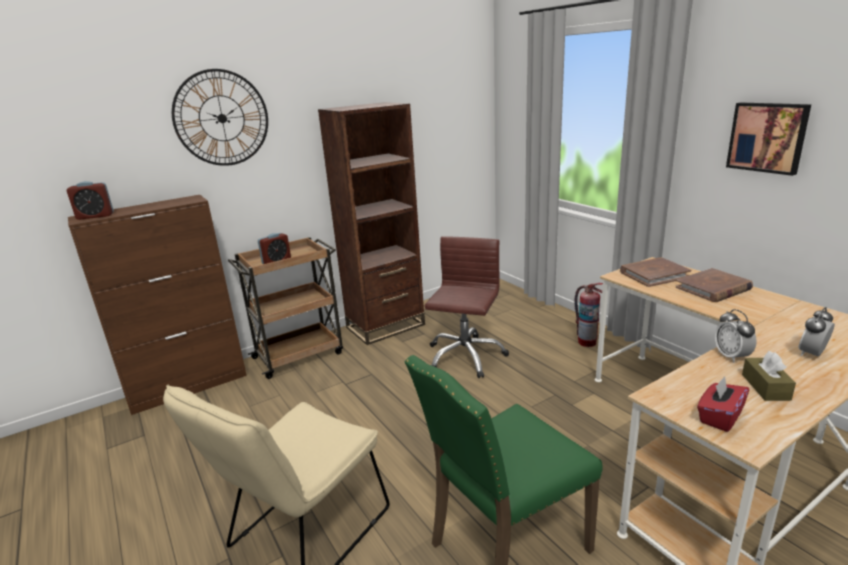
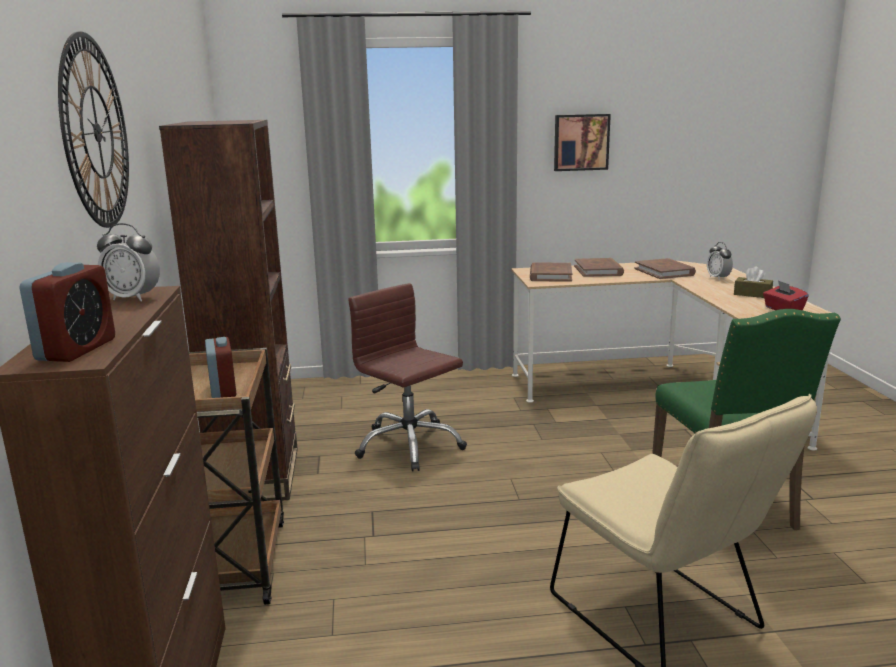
camera: 65 degrees left, 5 degrees down
fire extinguisher [574,283,603,347] -> none
alarm clock [715,309,756,363] -> alarm clock moved to [97,223,160,302]
none -> brown book [635,258,696,279]

